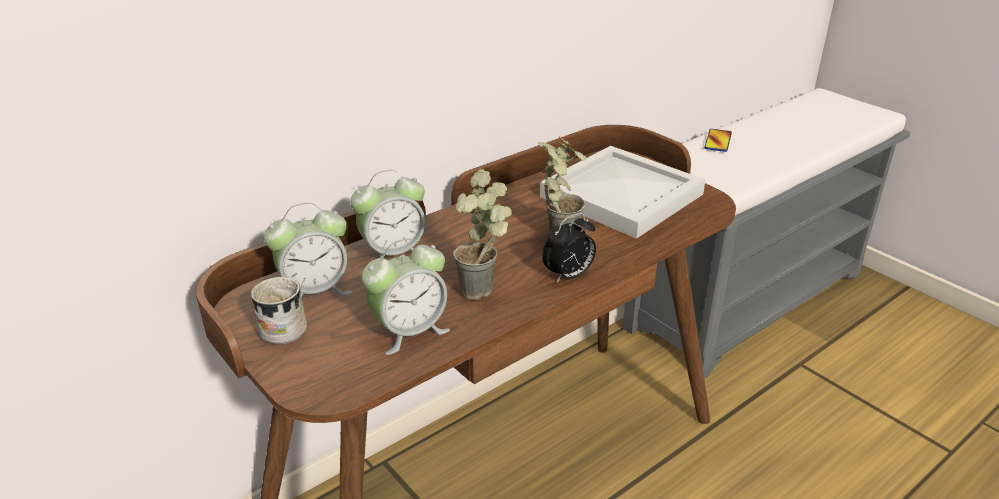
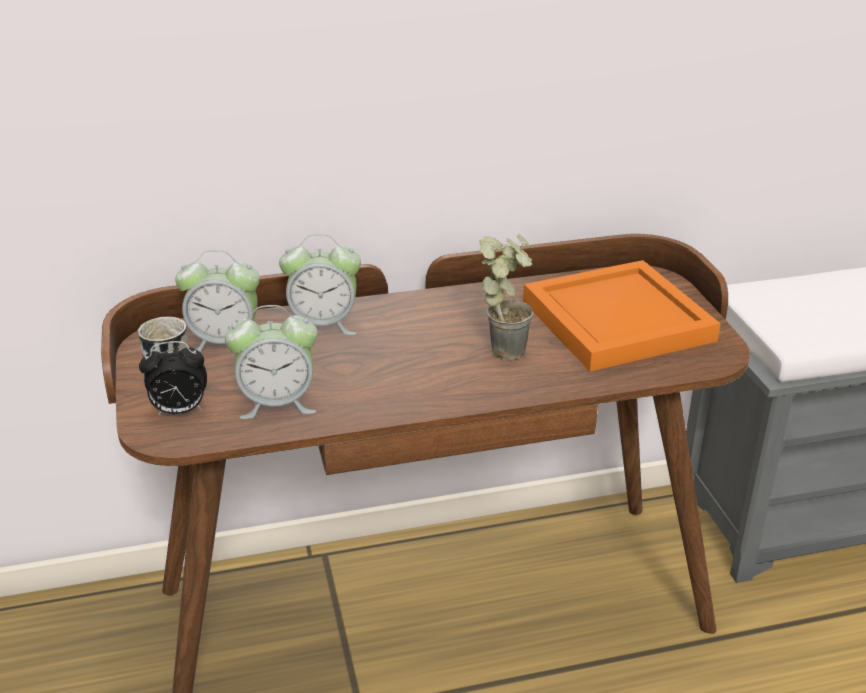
camera: 25 degrees right, 0 degrees up
potted plant [453,169,512,300] -> none
white tray [540,146,706,239] -> orange tray [523,260,721,371]
alarm clock [542,213,596,283] -> alarm clock moved to [139,341,207,415]
phone [704,129,732,152] -> none

